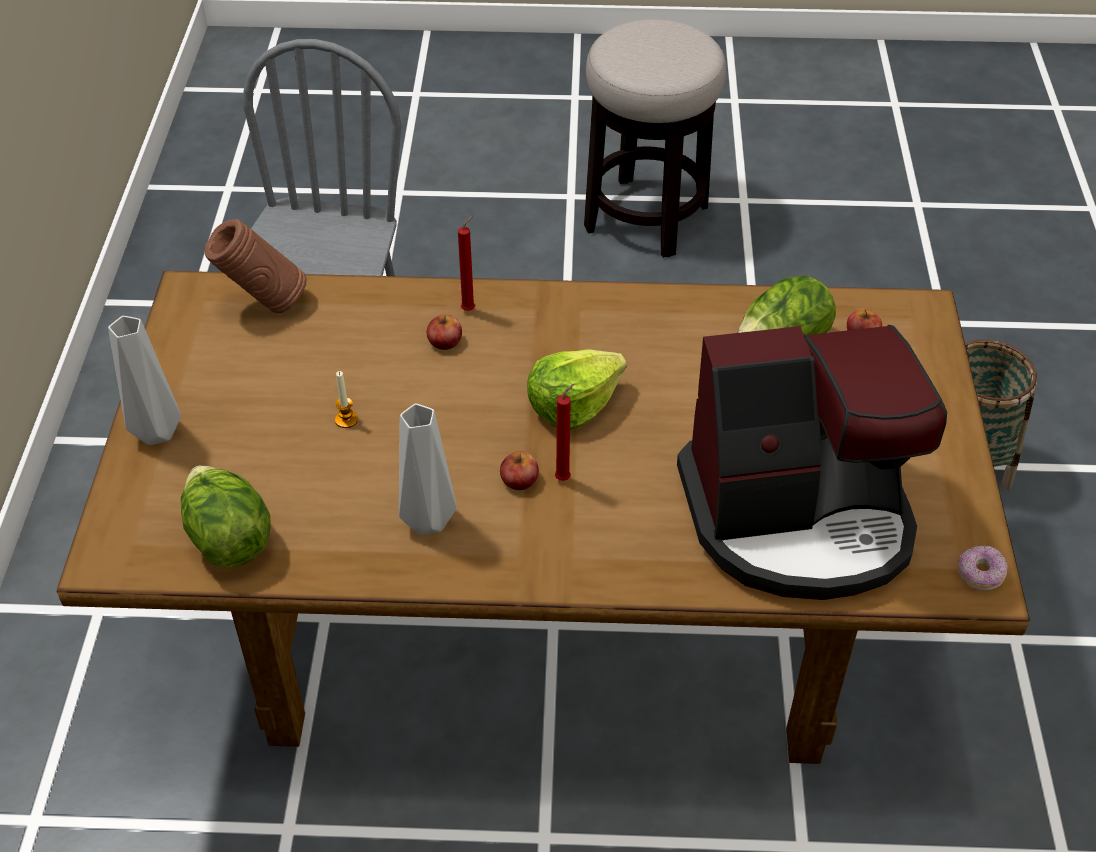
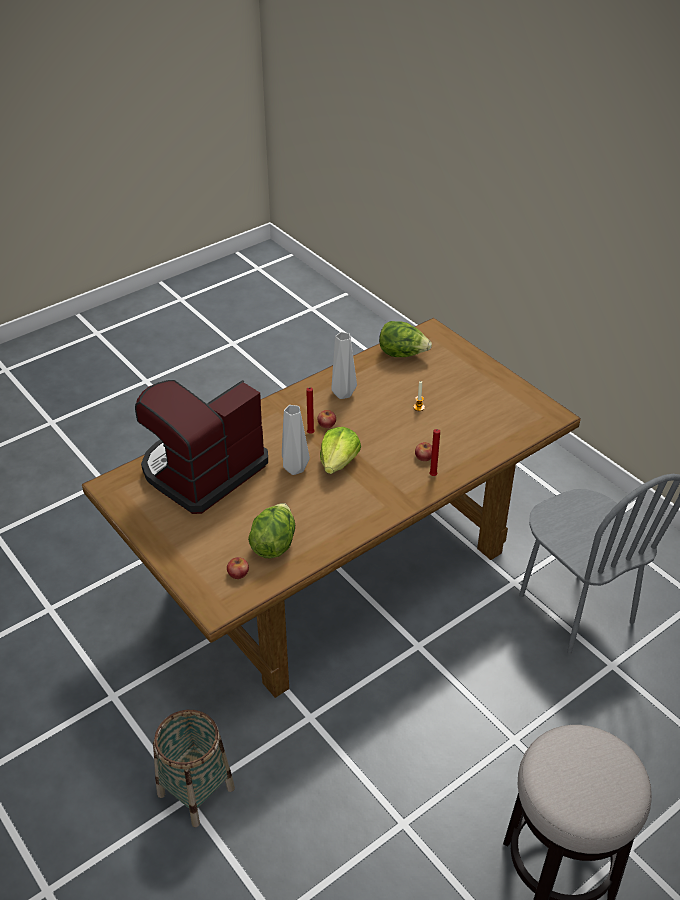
camera: 140 degrees right, 5 degrees down
grey vase [108,316,181,445] -> grey vase moved to [282,405,310,475]
brown vase [205,219,306,313] -> none
donut [958,546,1007,591] -> none

